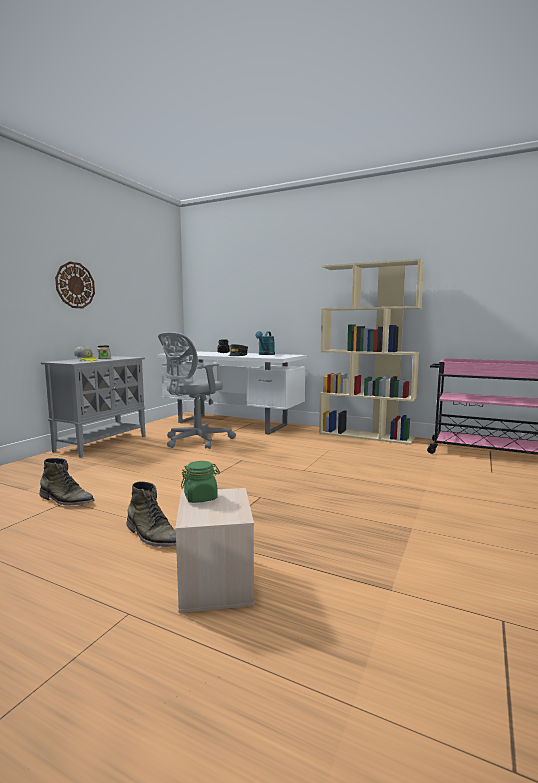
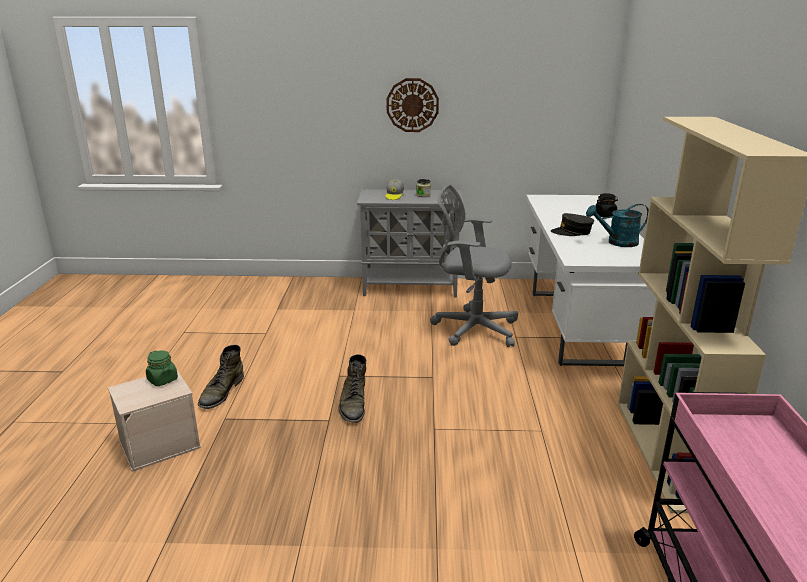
camera: 65 degrees right, 15 degrees up
green boot [39,458,95,506] -> green boot moved to [339,354,366,423]

